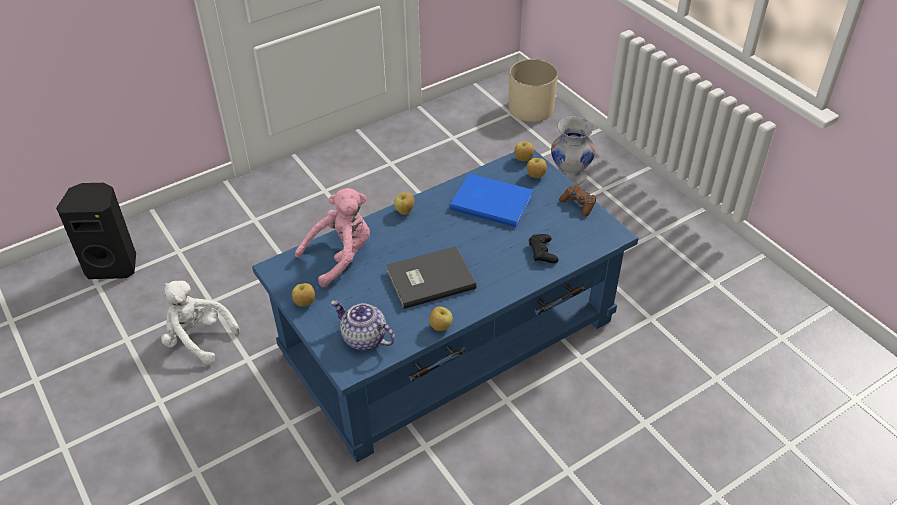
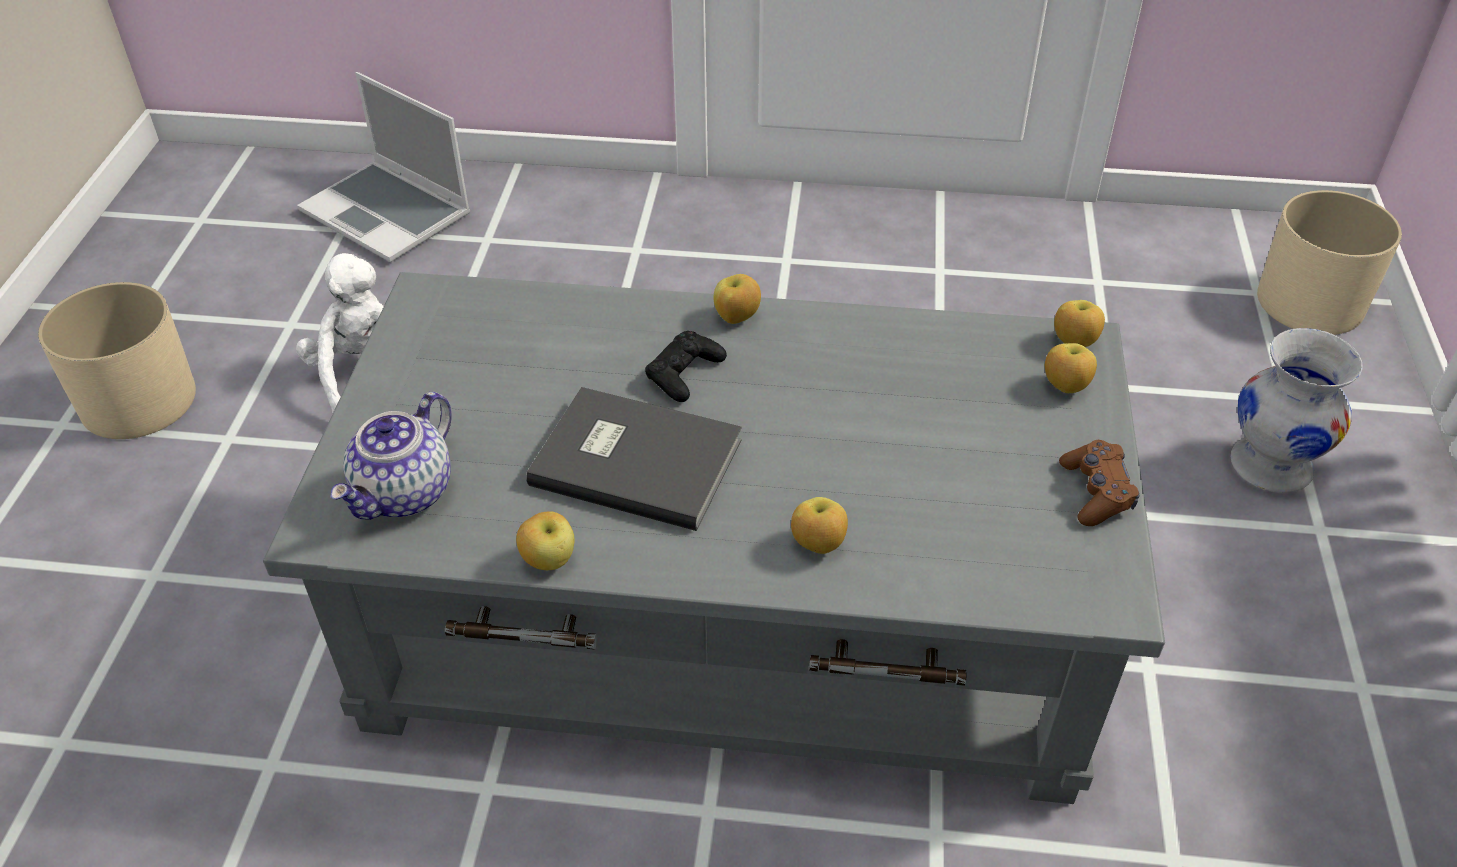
camera: 40 degrees right, 0 degrees up
black speaker [56,183,136,279] -> laptop [297,72,470,263]
blue coffee table [252,150,639,462] -> grey coffee table [263,272,1165,804]
apple [292,283,315,306] -> apple moved to [791,497,848,554]
pink plush toy [295,188,370,287] -> none
teapot [331,300,395,350] -> teapot turned 135 degrees counterclockwise [330,392,452,520]
blue book [450,173,533,227] -> none
black game controller [529,234,559,263] -> black game controller moved to [645,331,727,402]
none -> beige planter [38,282,196,439]

